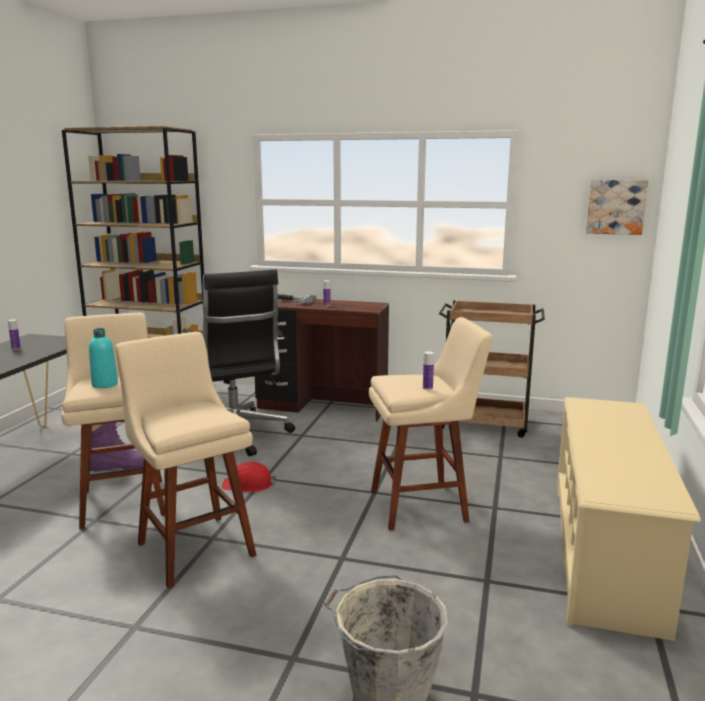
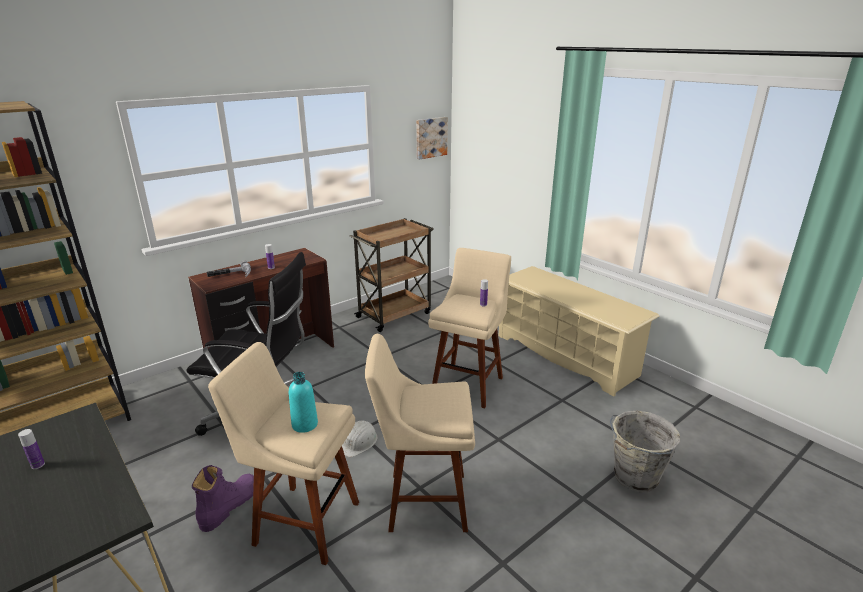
camera: 55 degrees left, 10 degrees up
red hard hat [222,462,276,492] -> white hard hat [342,421,378,457]

